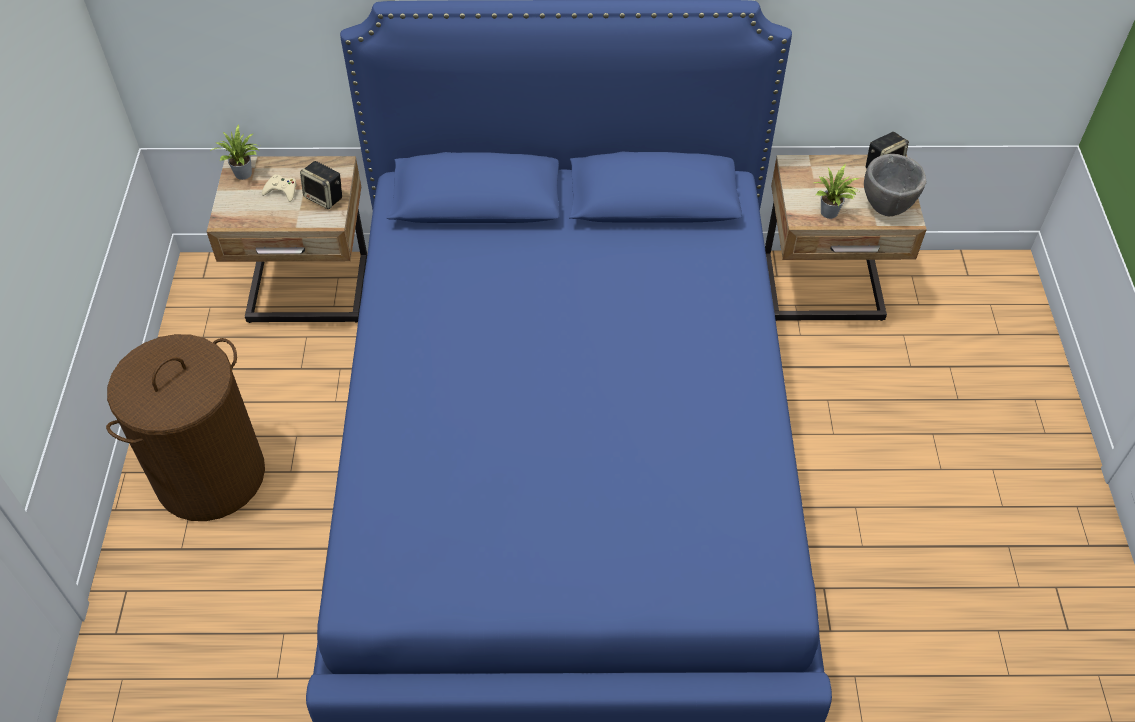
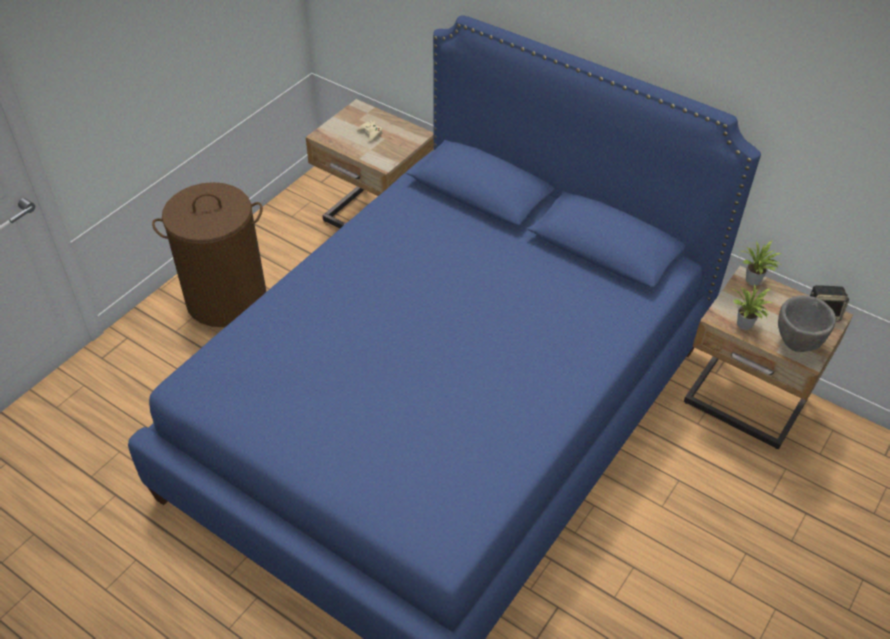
camera: 35 degrees right, 5 degrees down
potted plant [210,124,260,180] -> potted plant moved to [741,240,782,286]
speaker [300,161,342,209] -> none

